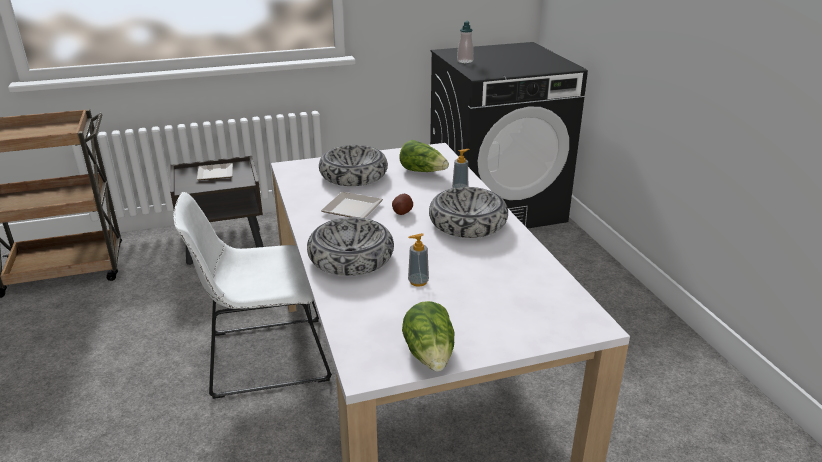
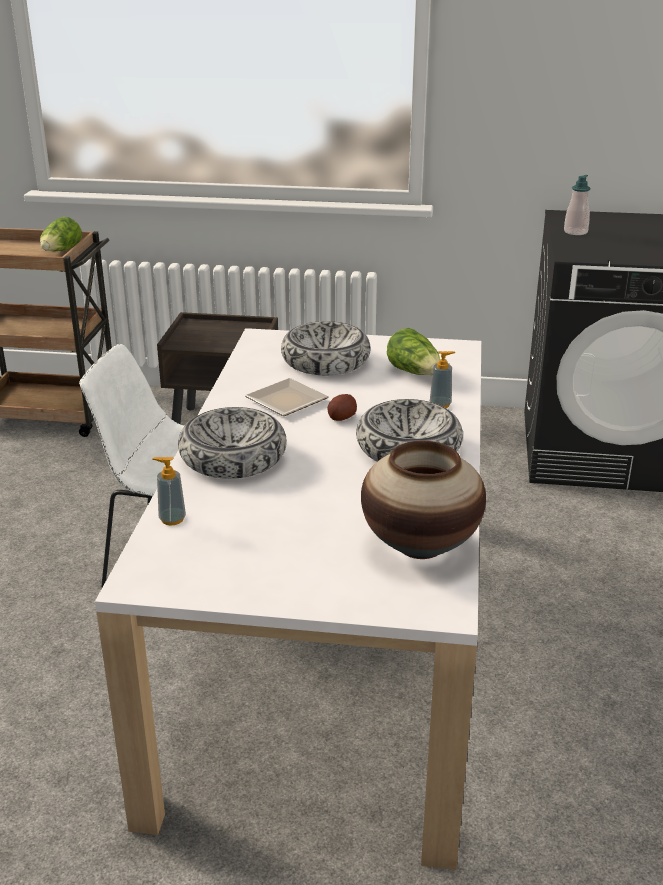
camera: 25 degrees right, 0 degrees up
plate [197,163,233,180] -> none
lettuce [402,301,455,371] -> lettuce moved to [40,217,82,251]
soap dispenser [408,233,429,287] -> soap dispenser moved to [153,457,186,525]
none -> vase [361,441,486,559]

